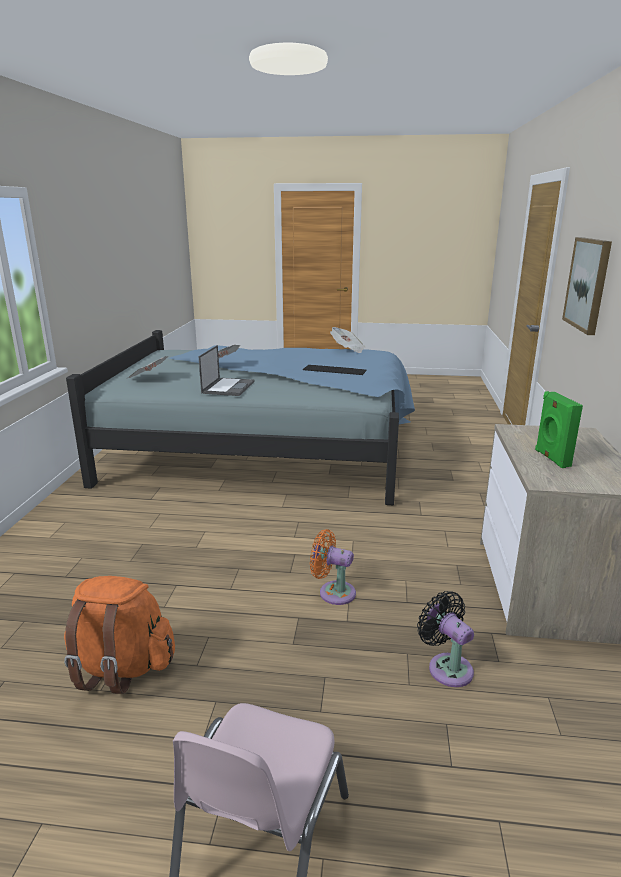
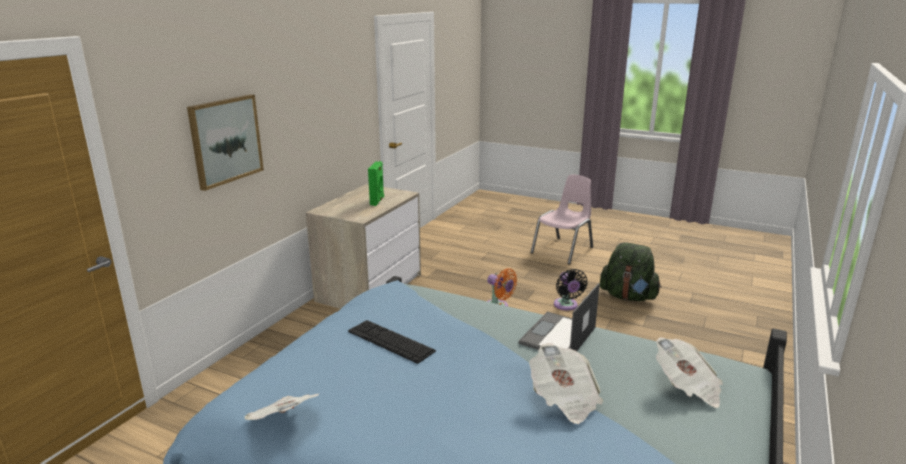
camera: 160 degrees left, 0 degrees up
orange backpack [64,576,175,694] -> green backpack [600,242,661,301]
black fan [417,591,474,687] -> black fan moved to [554,269,588,310]

